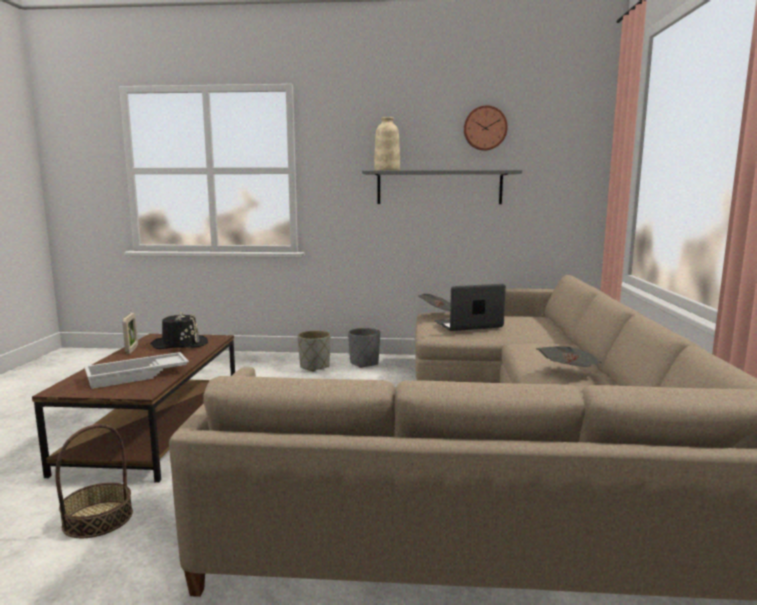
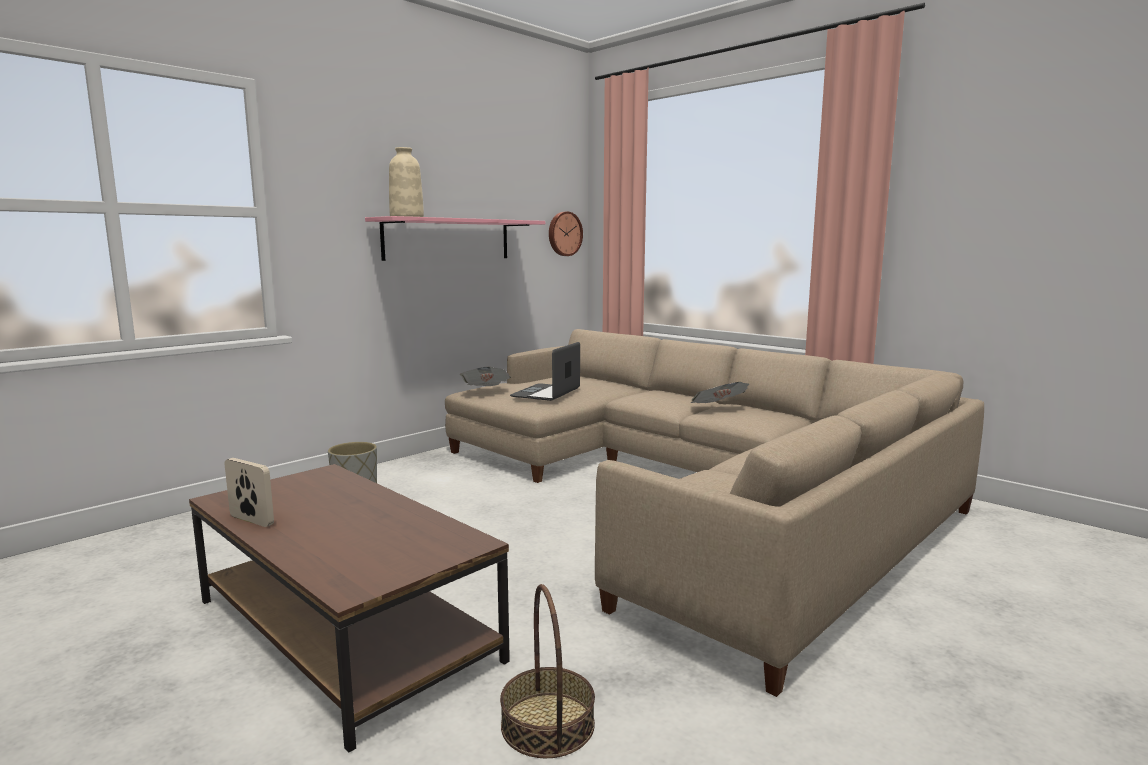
camera: 50 degrees left, 0 degrees up
white tray [84,352,189,389] -> none
black hat [150,312,208,349] -> none
grey planter [348,328,380,368] -> none
grey shelf [362,170,522,204] -> pink shelf [365,216,545,261]
wall clock [464,105,508,151] -> wall clock moved to [549,212,583,256]

